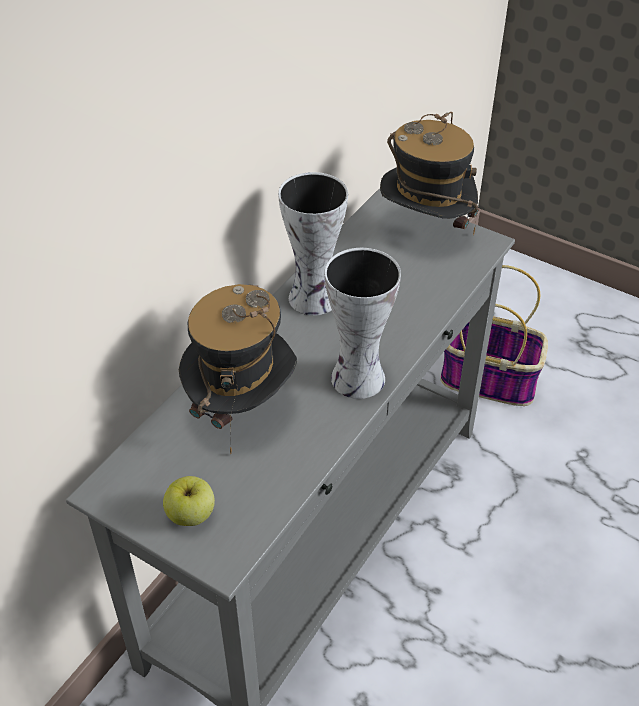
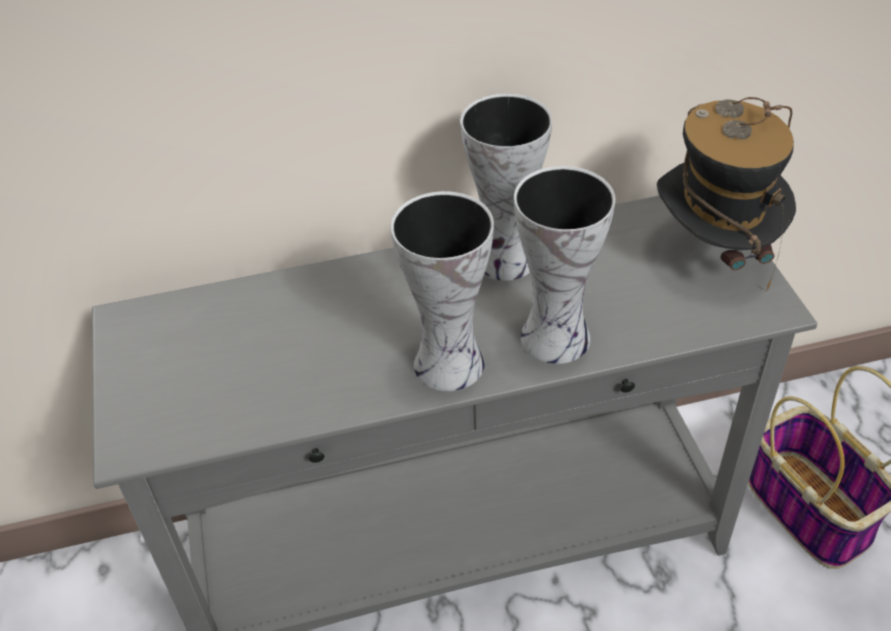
camera: 45 degrees right, 0 degrees up
apple [163,476,215,526] -> none
hat [179,284,297,454] -> none
none -> vase [514,166,615,364]

